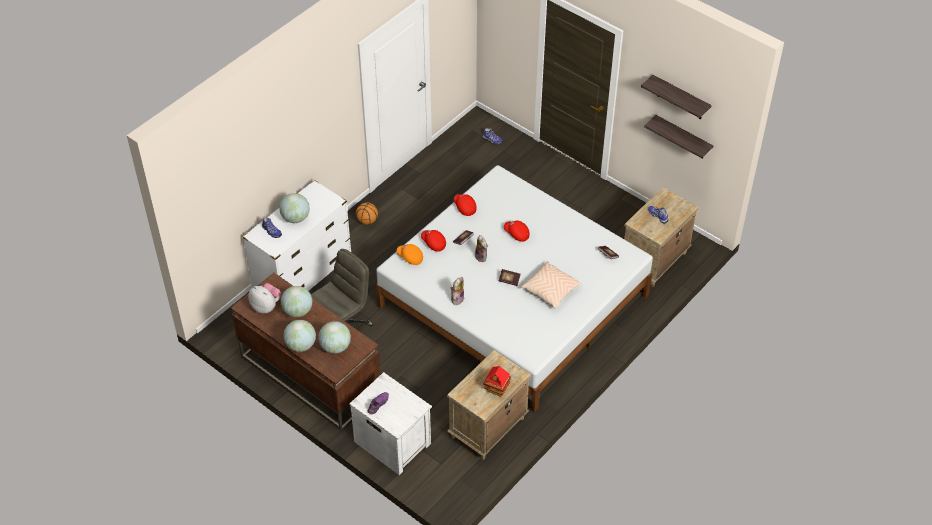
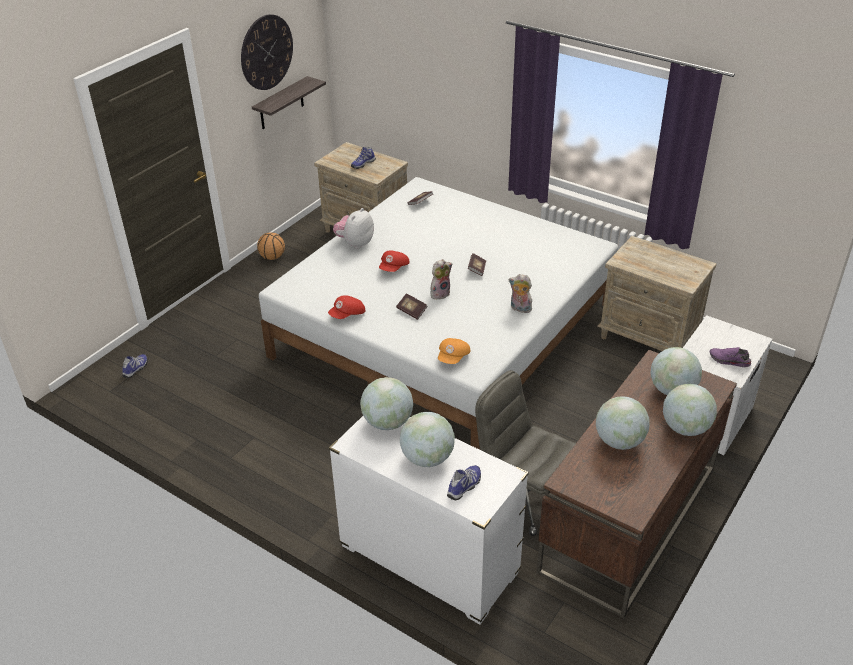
camera: 95 degrees left, 10 degrees down
plush toy [248,283,281,313] -> plush toy moved to [333,208,374,249]
basketball [356,202,378,225] -> basketball moved to [257,232,285,260]
red cap [421,230,446,252] -> none
toy house [483,366,511,397] -> none
beige pillow [521,261,582,308] -> none
shelf [641,75,712,119] -> wall clock [241,14,293,90]
none -> globe [360,377,413,430]

